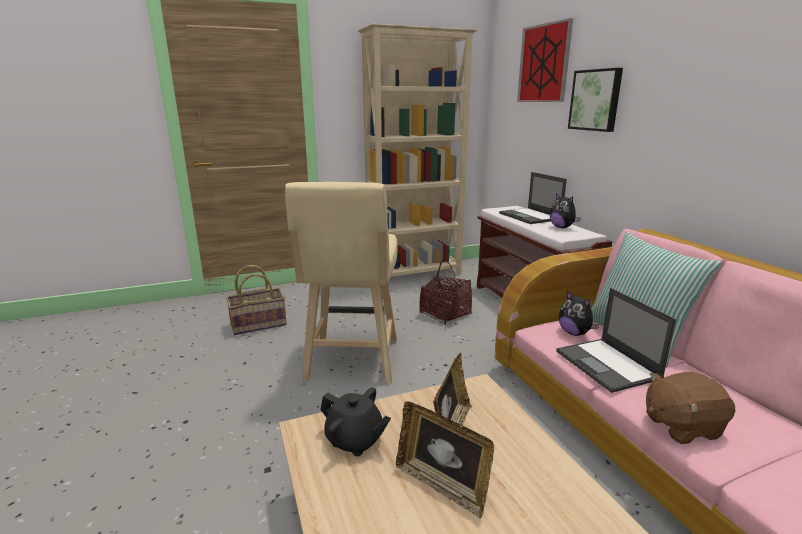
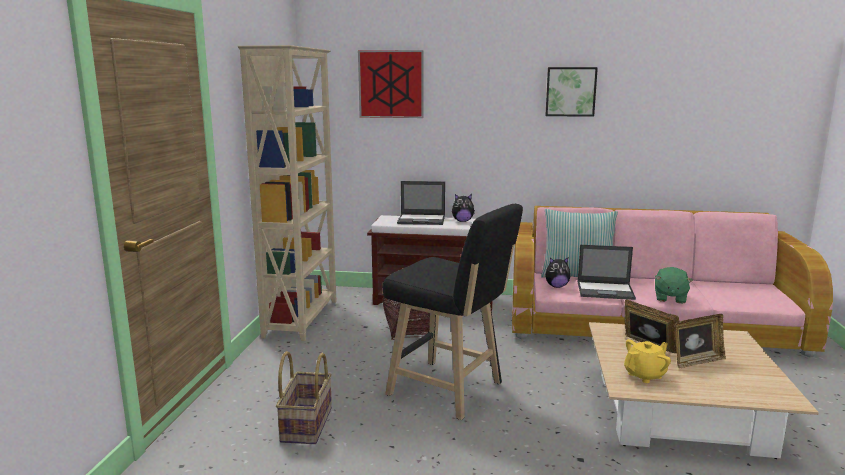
camera: 60 degrees left, 5 degrees down
beige stool [285,182,398,383] -> black stool [383,204,523,420]
black teapot [320,387,391,456] -> yellow teapot [624,339,671,383]
picture [568,68,623,132] -> picture moved to [545,67,598,117]
brown plush toy [646,372,735,444] -> green plush toy [655,267,693,304]

